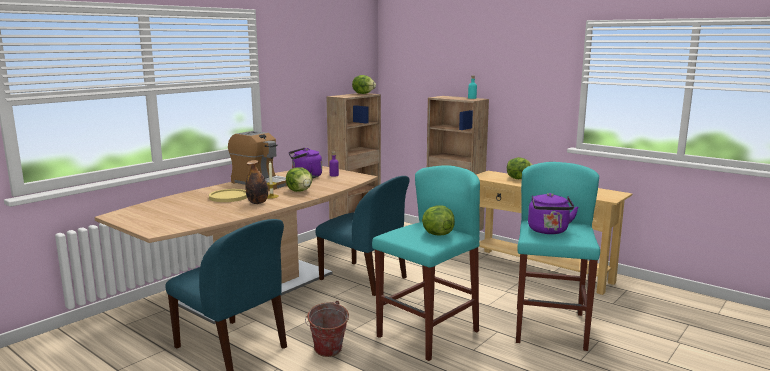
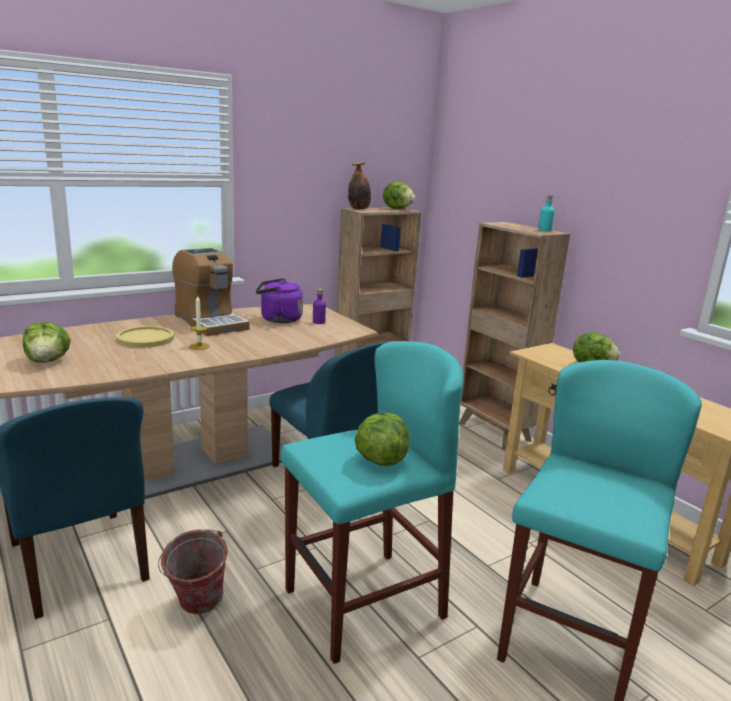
camera: 15 degrees right, 5 degrees up
bottle [245,160,268,204] -> bottle moved to [348,162,371,210]
lettuce [286,167,312,192] -> lettuce moved to [23,322,71,363]
purple kettle [528,193,579,234] -> none

